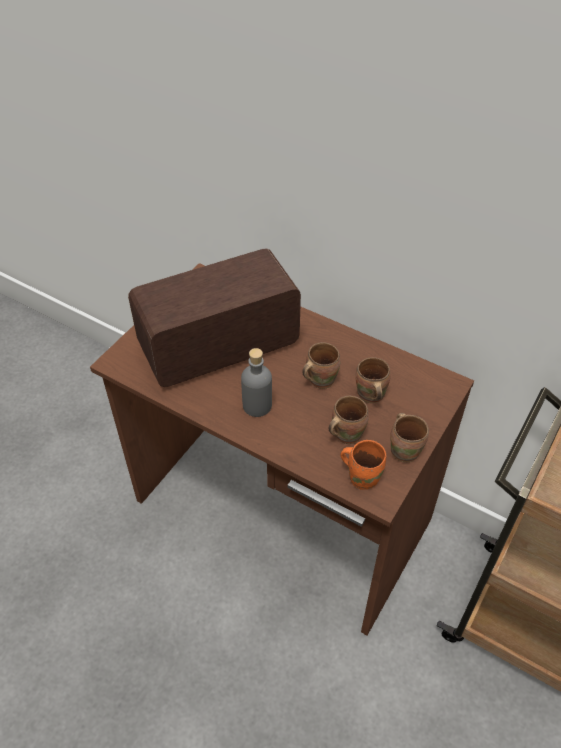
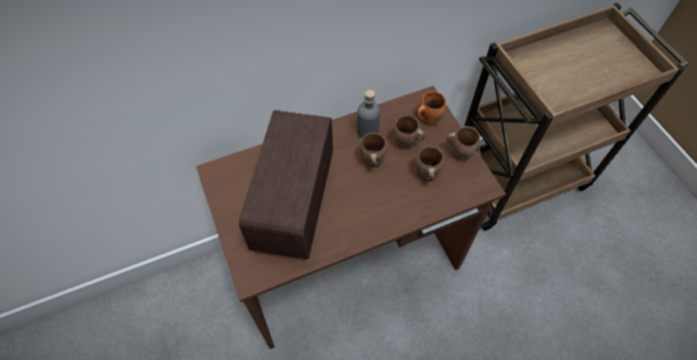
camera: 55 degrees left, 10 degrees up
grey bottle [241,348,272,417] -> grey bottle moved to [357,90,380,138]
orange mug [341,440,386,490] -> orange mug moved to [416,91,446,126]

